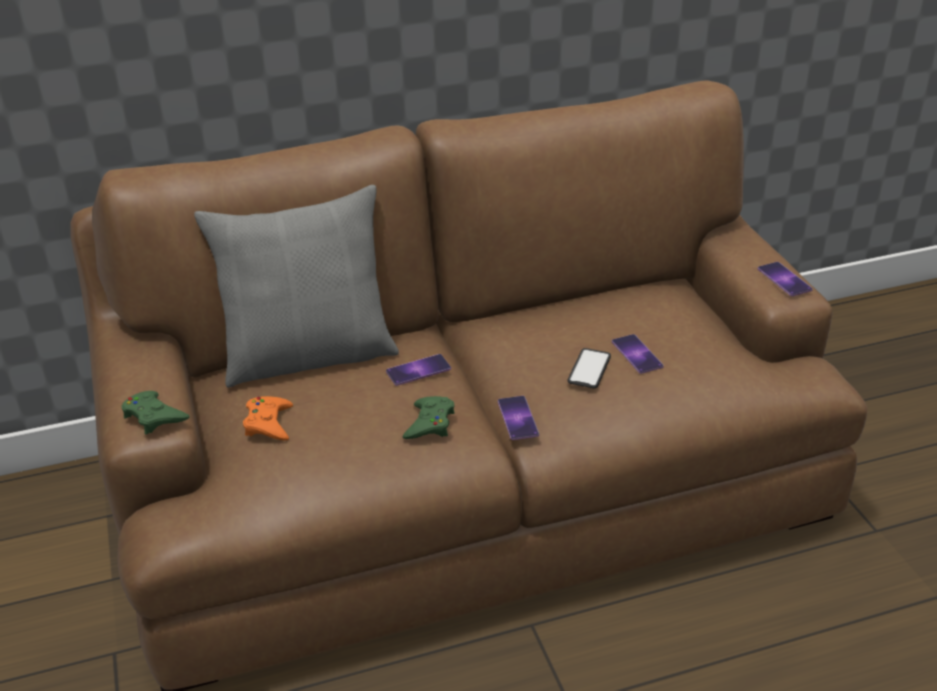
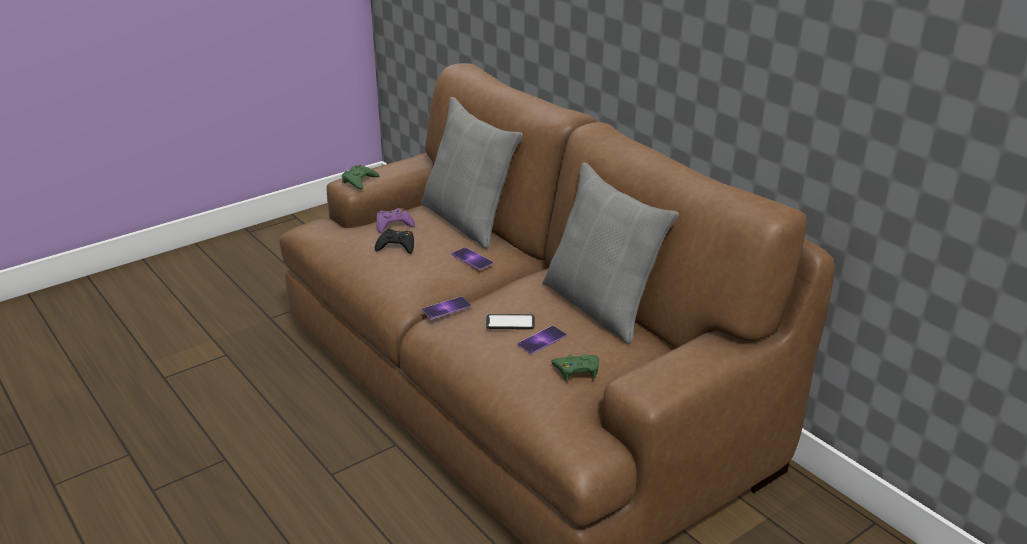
camera: 70 degrees right, 5 degrees down
orange game controller [243,396,293,441] -> purple game controller [376,208,415,233]
green game controller [403,396,455,439] -> green game controller moved to [551,354,599,381]
phone [758,262,813,296] -> none
none -> black game controller [375,229,414,254]
none -> grey pillow [542,162,679,344]

